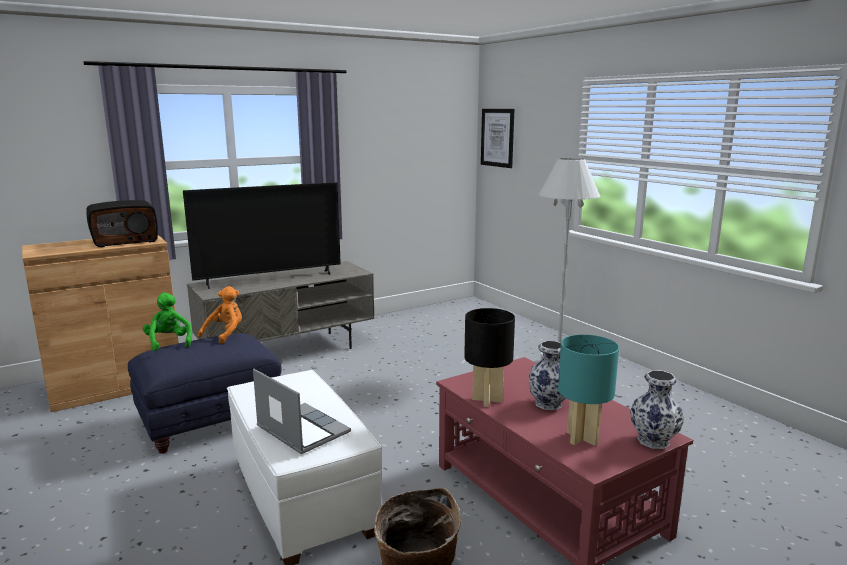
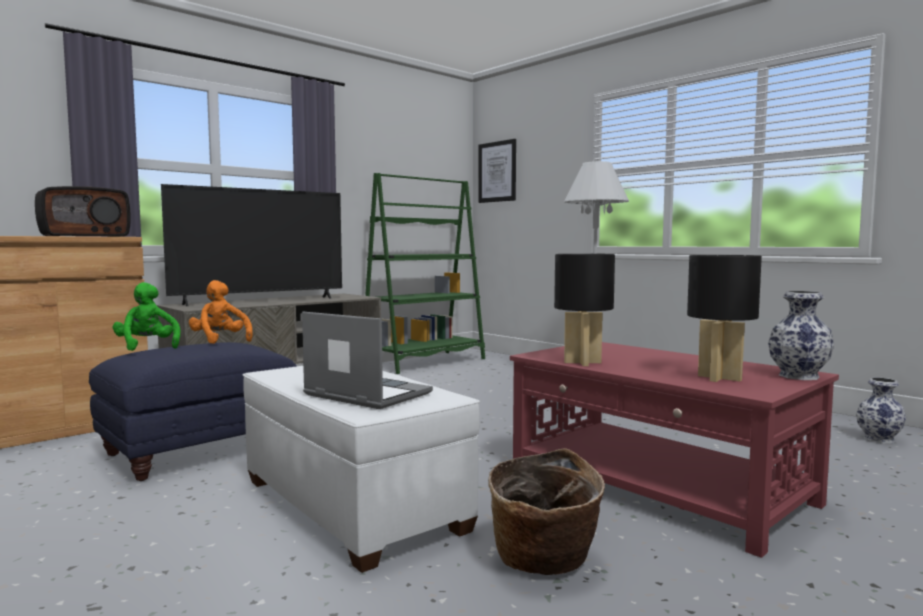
camera: 10 degrees left, 10 degrees down
orange plush toy [198,286,242,344] -> orange plush toy turned 60 degrees counterclockwise [189,280,253,344]
vase [529,341,566,410] -> vase moved to [856,378,906,443]
turquoise table lamp [558,334,619,446] -> black table lamp [687,255,762,382]
none -> green bookcase [365,173,485,374]

